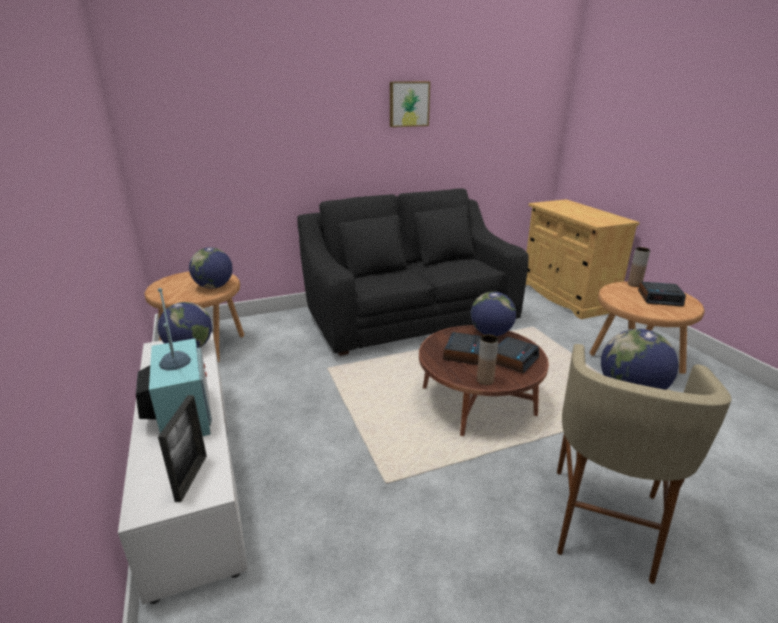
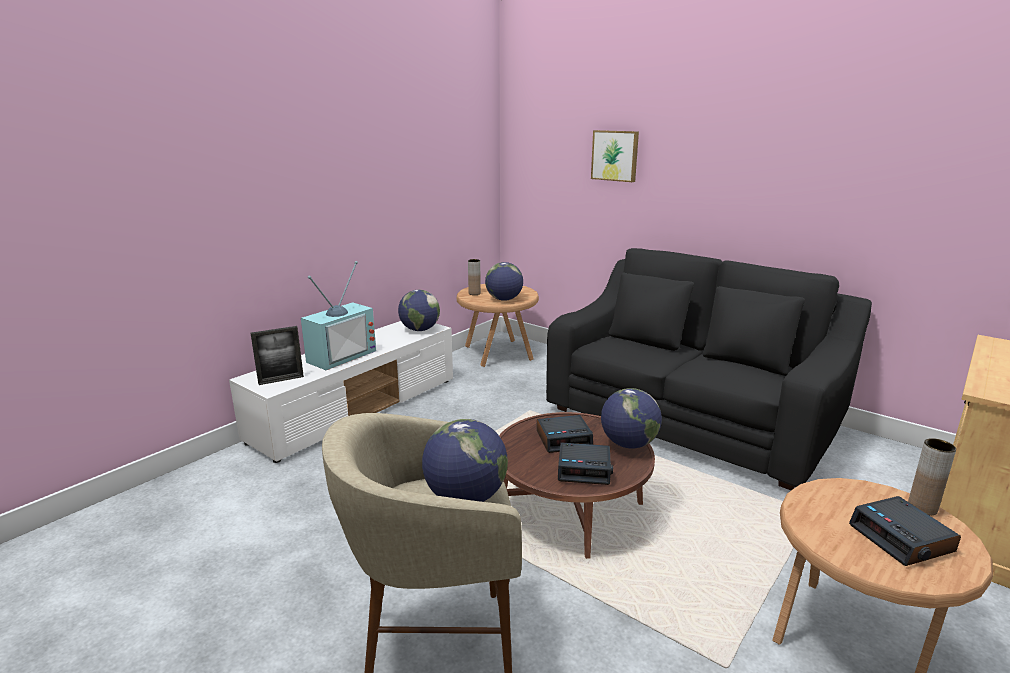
camera: 60 degrees right, 5 degrees down
picture [390,82,430,127] -> picture moved to [591,130,639,182]
brown vase [477,334,499,385] -> brown vase moved to [468,259,481,295]

